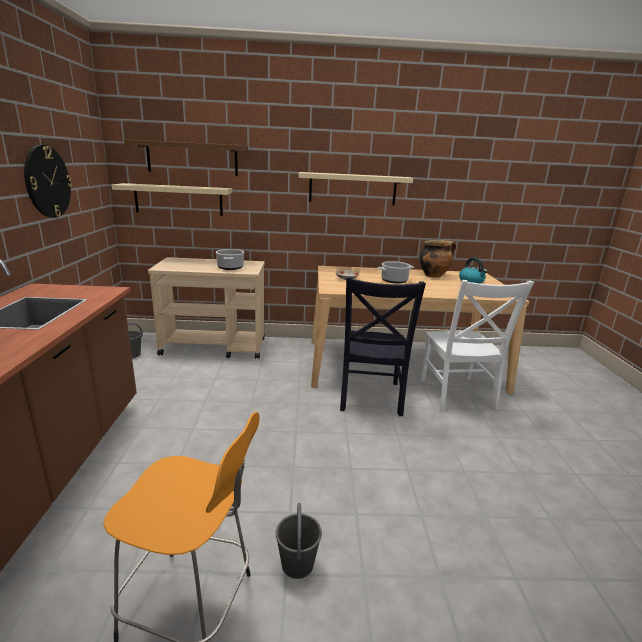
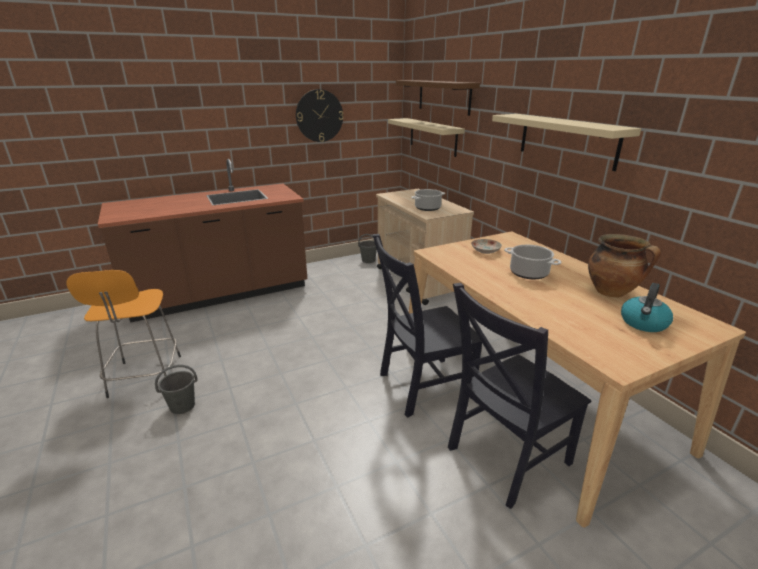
camera: 65 degrees right, 5 degrees up
white chair [420,280,535,411] -> black chair [448,283,592,509]

